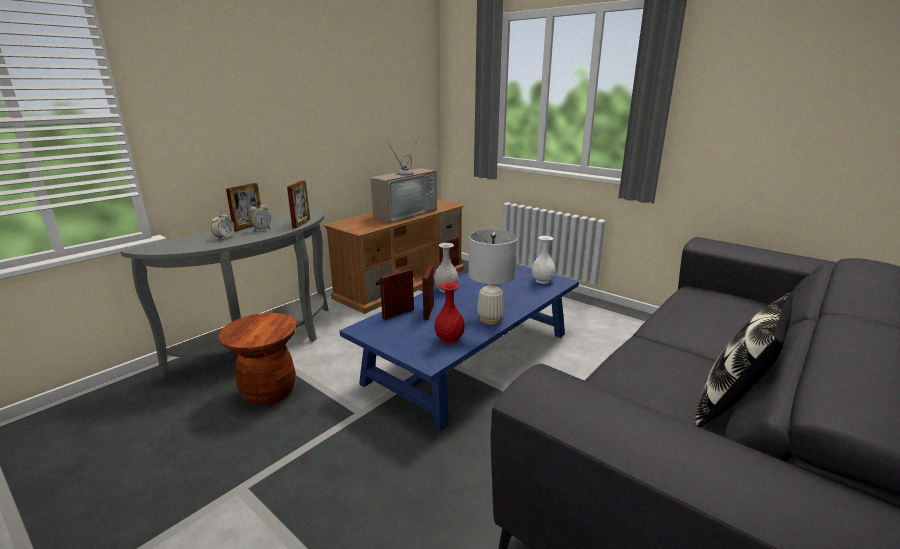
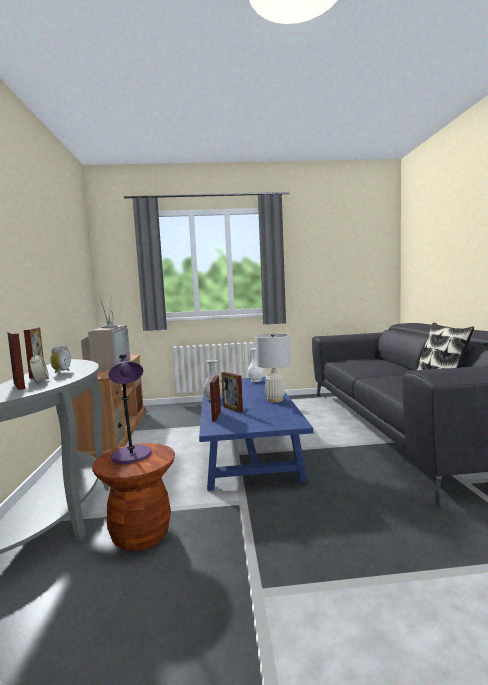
camera: 45 degrees left, 15 degrees down
picture frame [287,181,310,228] -> picture frame moved to [7,332,25,390]
red vase [434,282,465,344] -> none
none -> purple table lamp [108,354,152,464]

